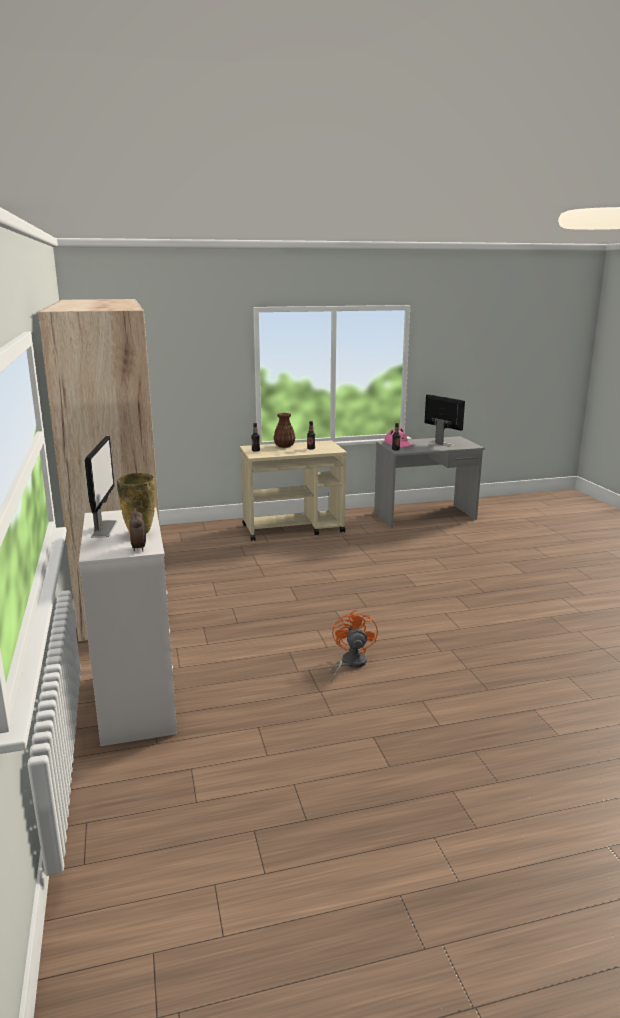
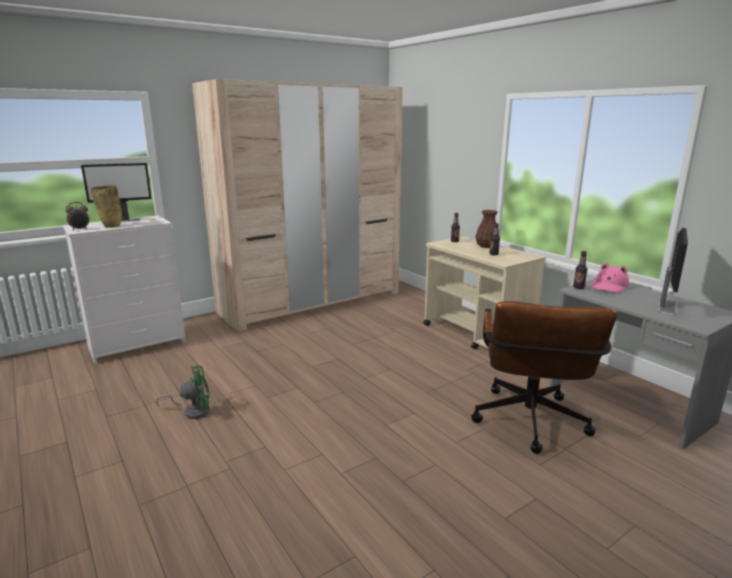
camera: 70 degrees right, 0 degrees up
orange fan [329,610,378,683] -> green fan [156,365,210,419]
none -> brown office chair [471,301,617,454]

